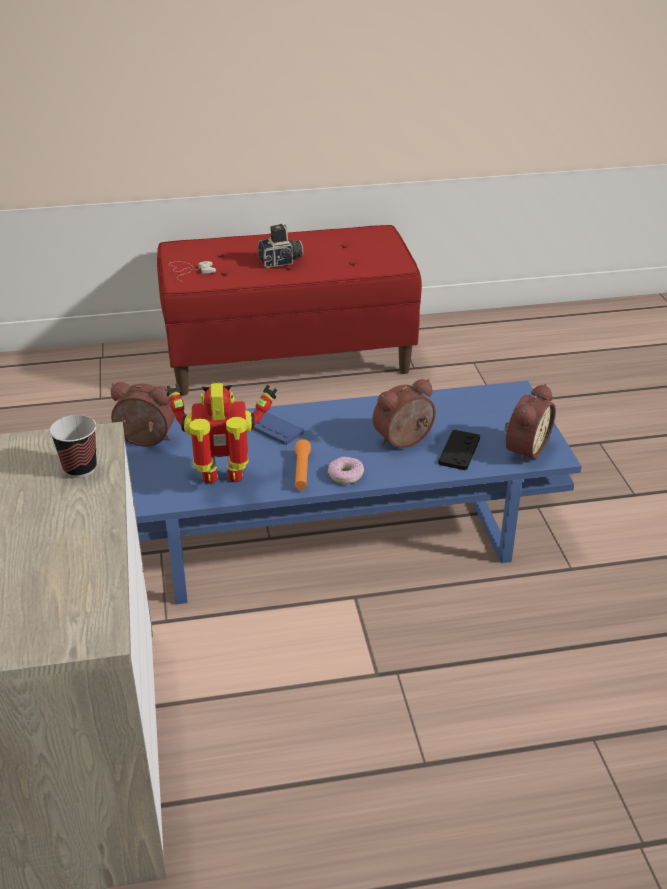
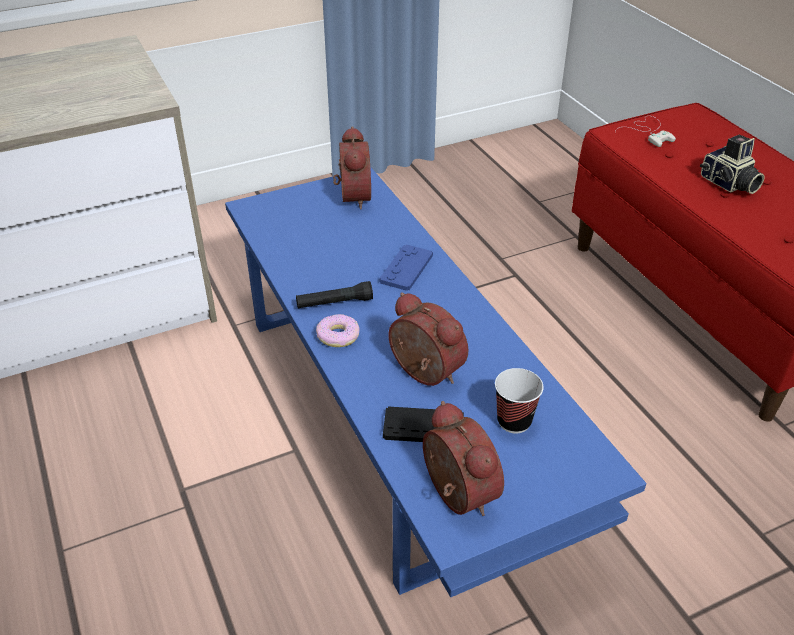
camera: 75 degrees right, 5 degrees up
cup [50,415,97,478] -> cup moved to [495,368,544,433]
toy robot [167,382,277,484] -> none
orange flashlight [295,439,311,490] -> black flashlight [296,281,373,308]
alarm clock [504,384,556,464] -> alarm clock turned 135 degrees counterclockwise [423,401,504,516]

